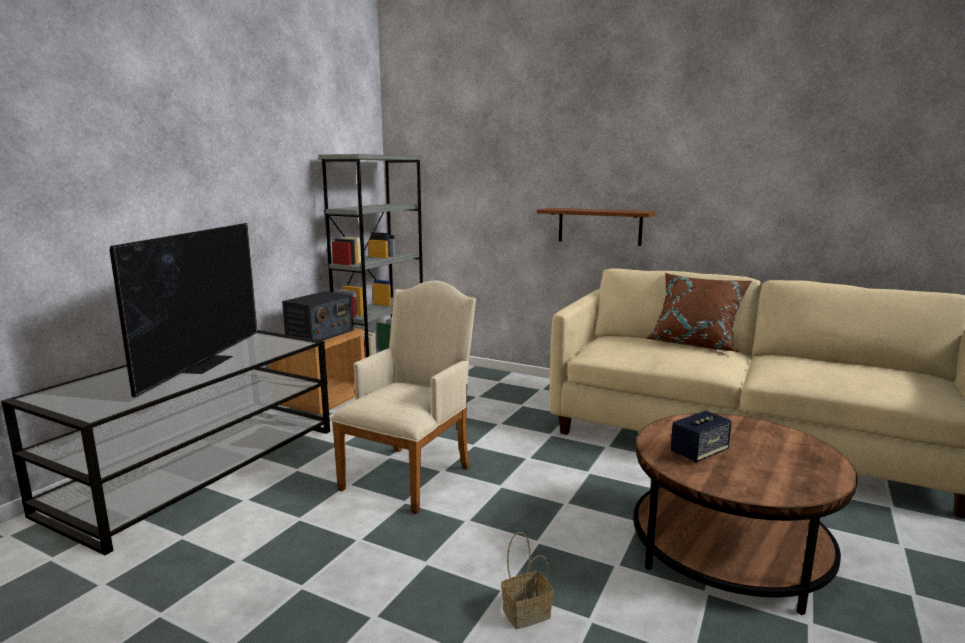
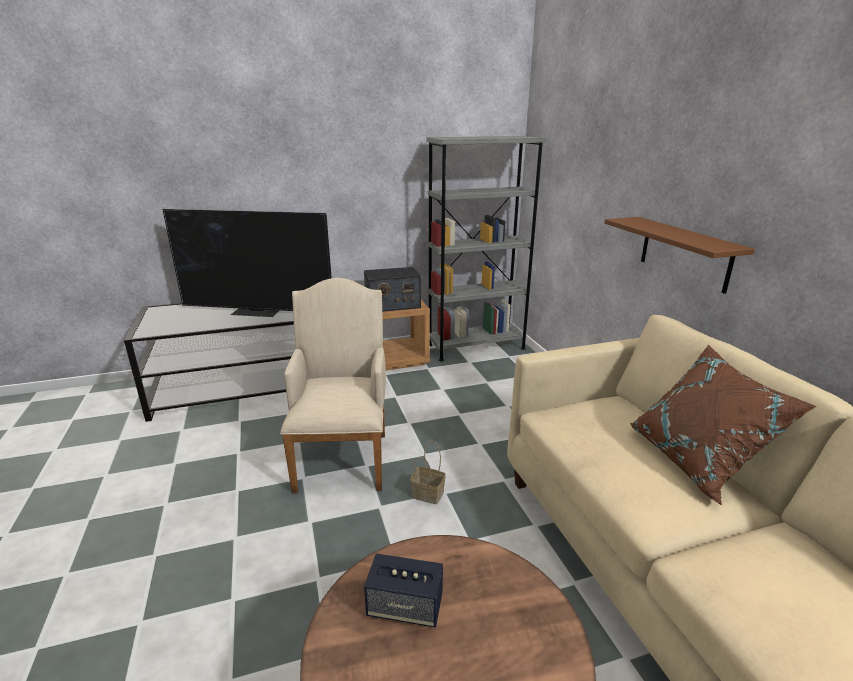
camera: 45 degrees right, 10 degrees up
television [110,223,257,397] -> television turned 45 degrees clockwise [162,209,332,317]
beige armchair [330,281,476,514] -> beige armchair turned 75 degrees counterclockwise [280,278,386,493]
basket [501,532,554,629] -> basket moved to [410,440,446,504]

